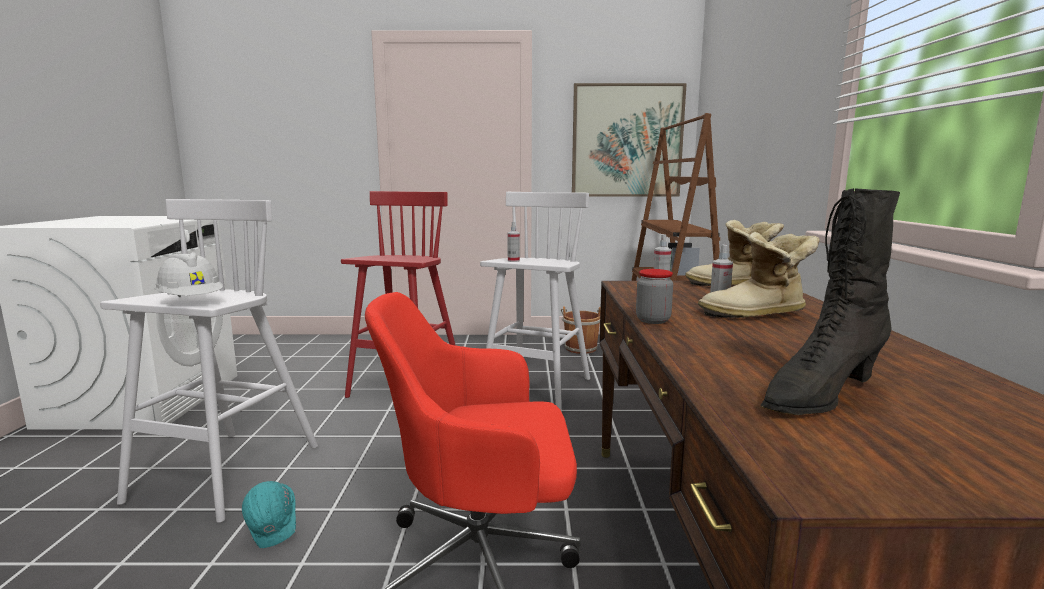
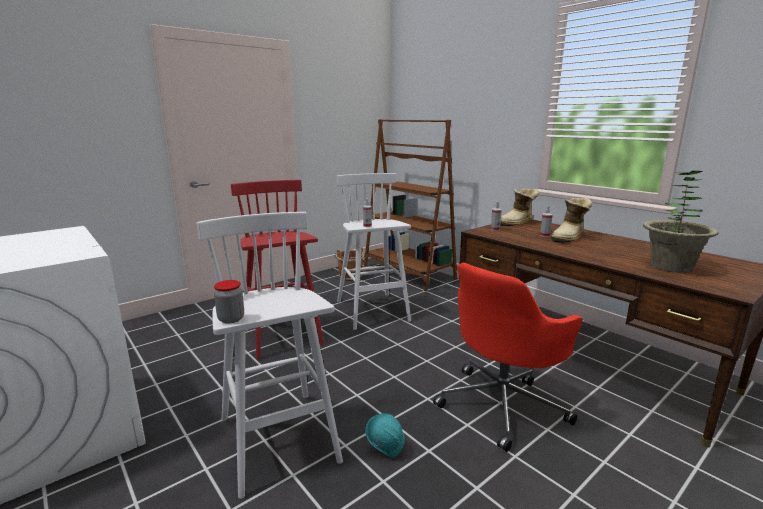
camera: 40 degrees left, 5 degrees up
white hard hat [155,252,223,297] -> none
picture [572,83,687,197] -> none
jar [636,269,673,324] -> jar moved to [214,280,244,324]
black boot [760,188,900,415] -> potted plant [643,171,719,273]

